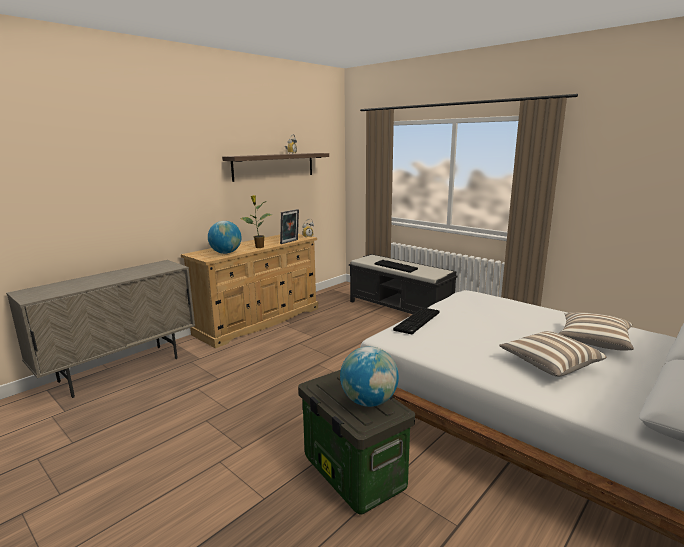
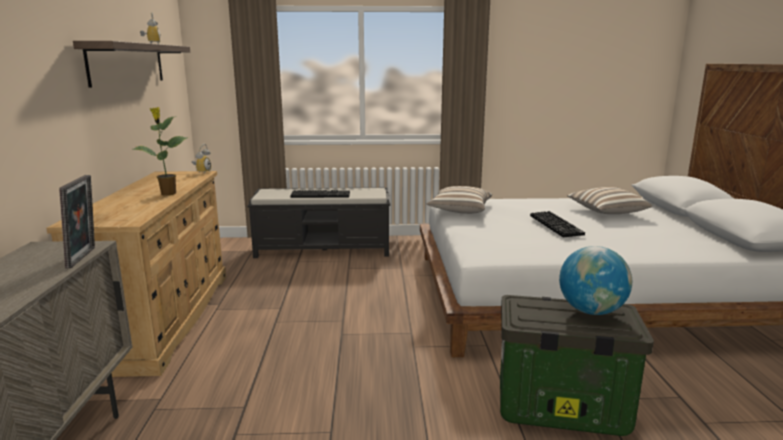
camera: 45 degrees left, 0 degrees up
globe [208,221,242,254] -> none
picture frame [280,209,299,244] -> picture frame moved to [59,175,95,268]
keyboard [393,308,440,334] -> keyboard moved to [530,211,585,237]
pillow [499,331,607,377] -> pillow moved to [426,186,492,214]

